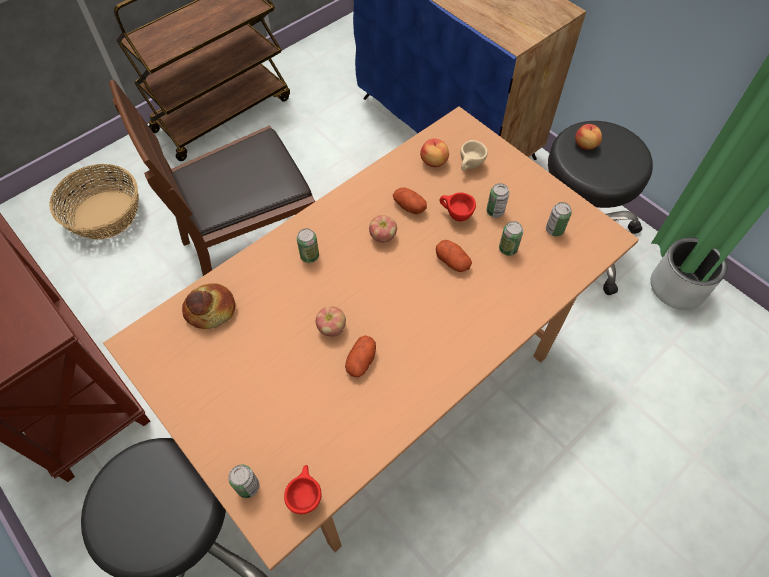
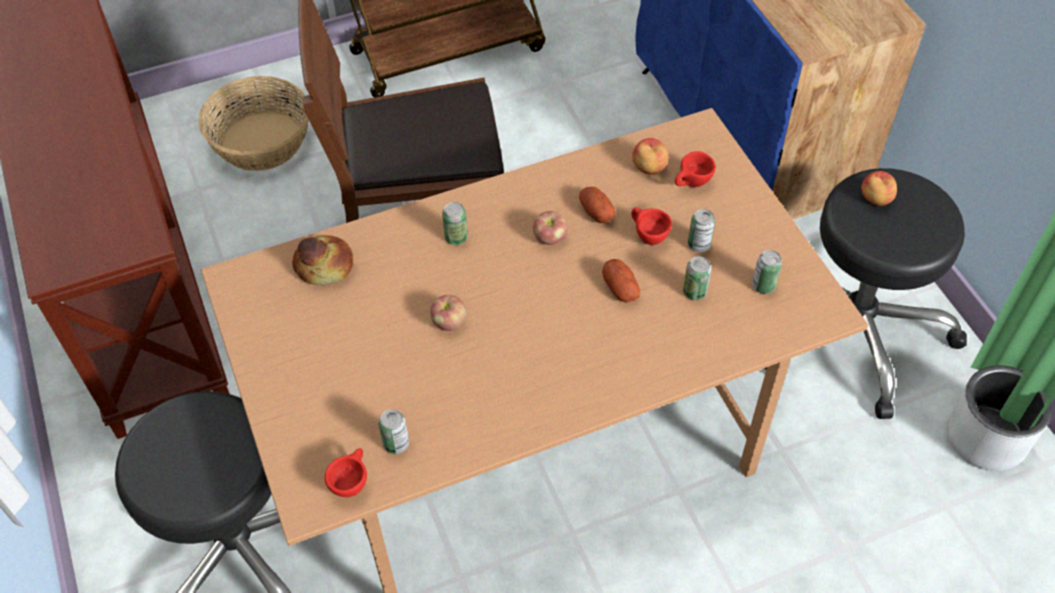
camera: 20 degrees right, 5 degrees down
can [228,465,259,498] -> can moved to [379,409,409,454]
potato [345,335,376,377] -> none
beige cup [460,140,488,171] -> red cup [675,151,716,187]

